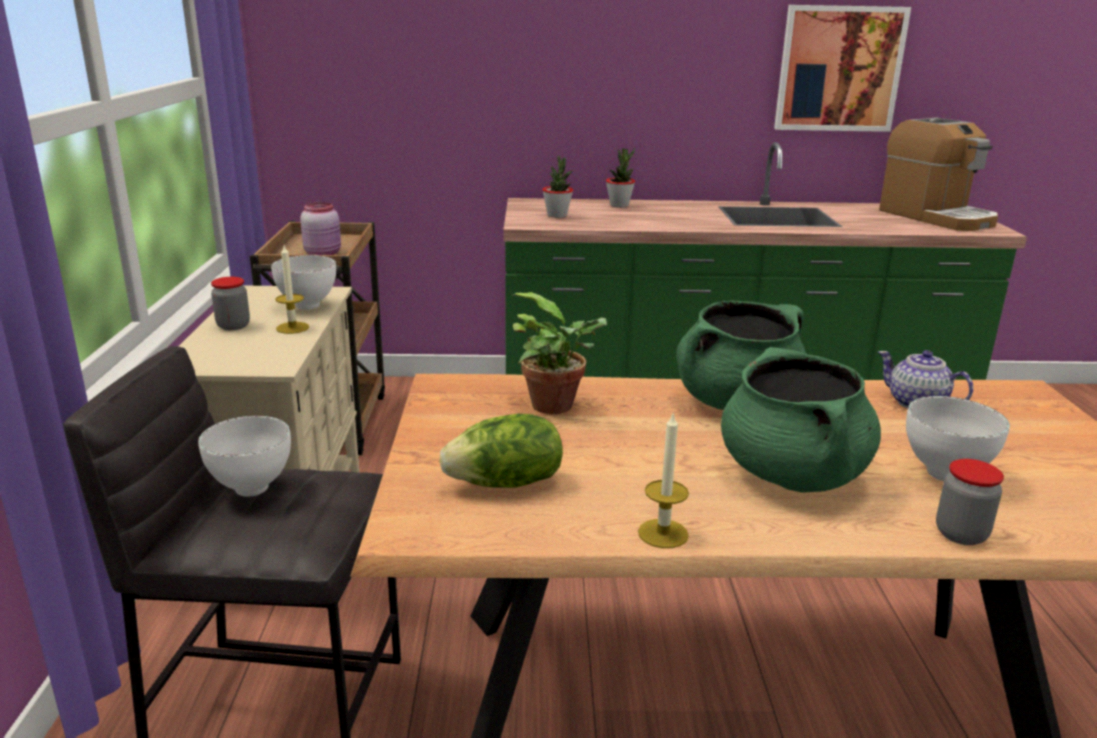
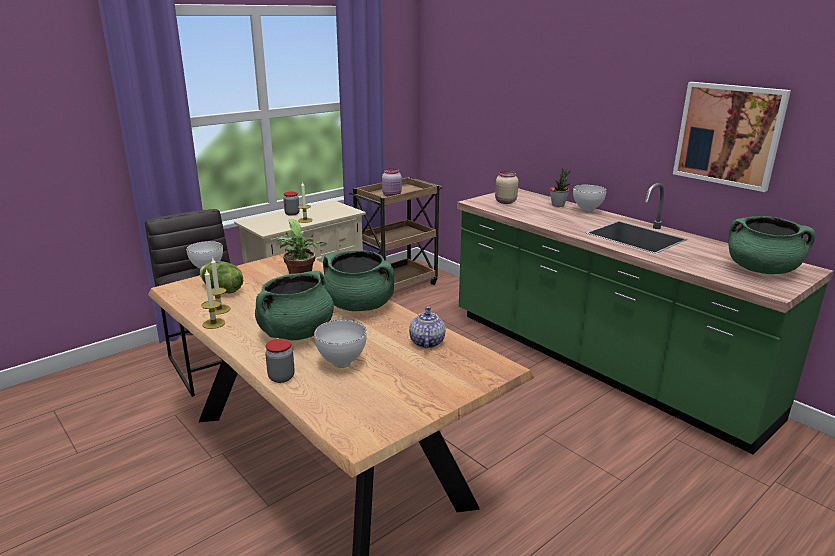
camera: 50 degrees right, 0 degrees up
white bowl [271,255,336,310] -> white bowl moved to [573,185,607,213]
potted plant [542,156,573,218] -> beige jar [495,171,518,204]
coffee machine [879,118,998,231] -> green cooking pot [728,216,815,274]
none -> candle [211,258,231,315]

